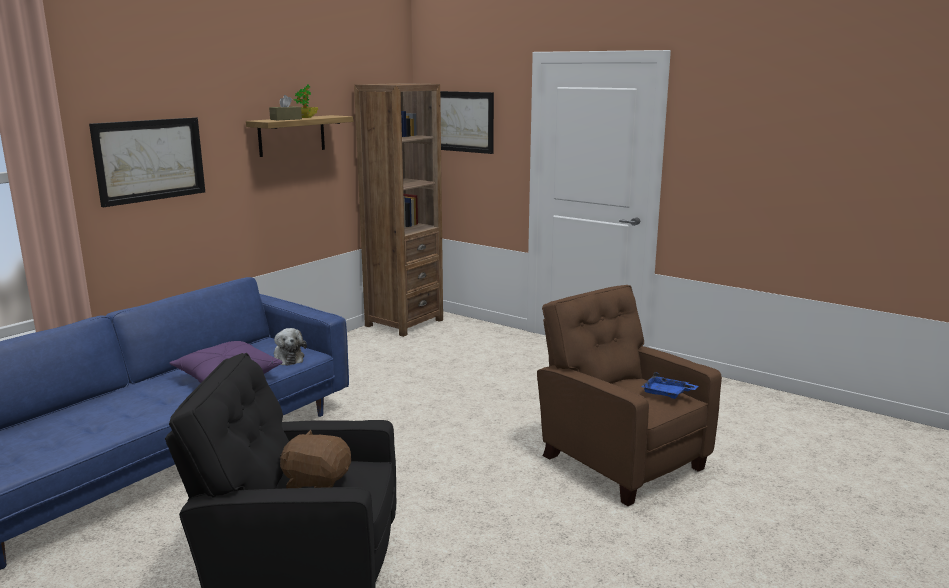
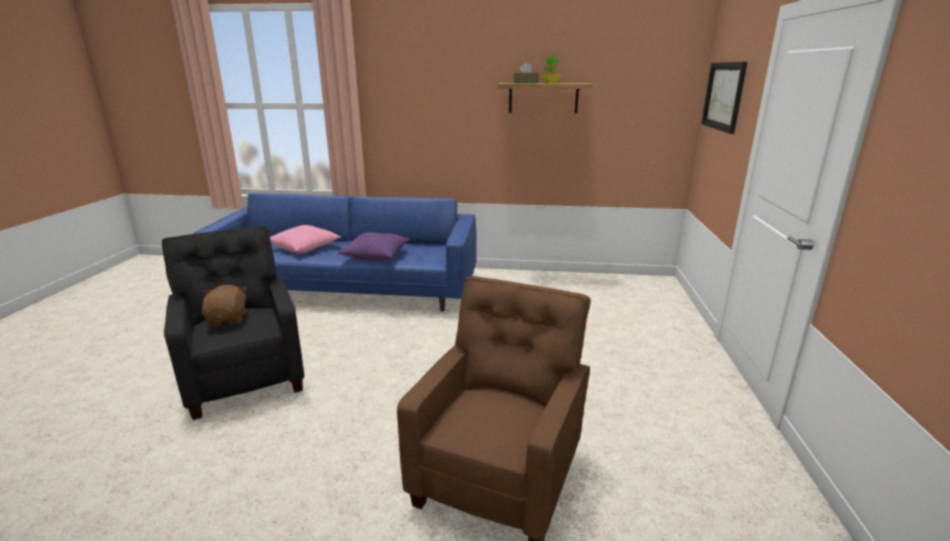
camera: 60 degrees right, 5 degrees up
picture [89,117,205,207] -> none
plush toy [274,328,307,366] -> none
brown bookcase [354,83,443,337] -> none
blue tray [641,372,698,399] -> none
none -> pink pillow [270,225,341,253]

